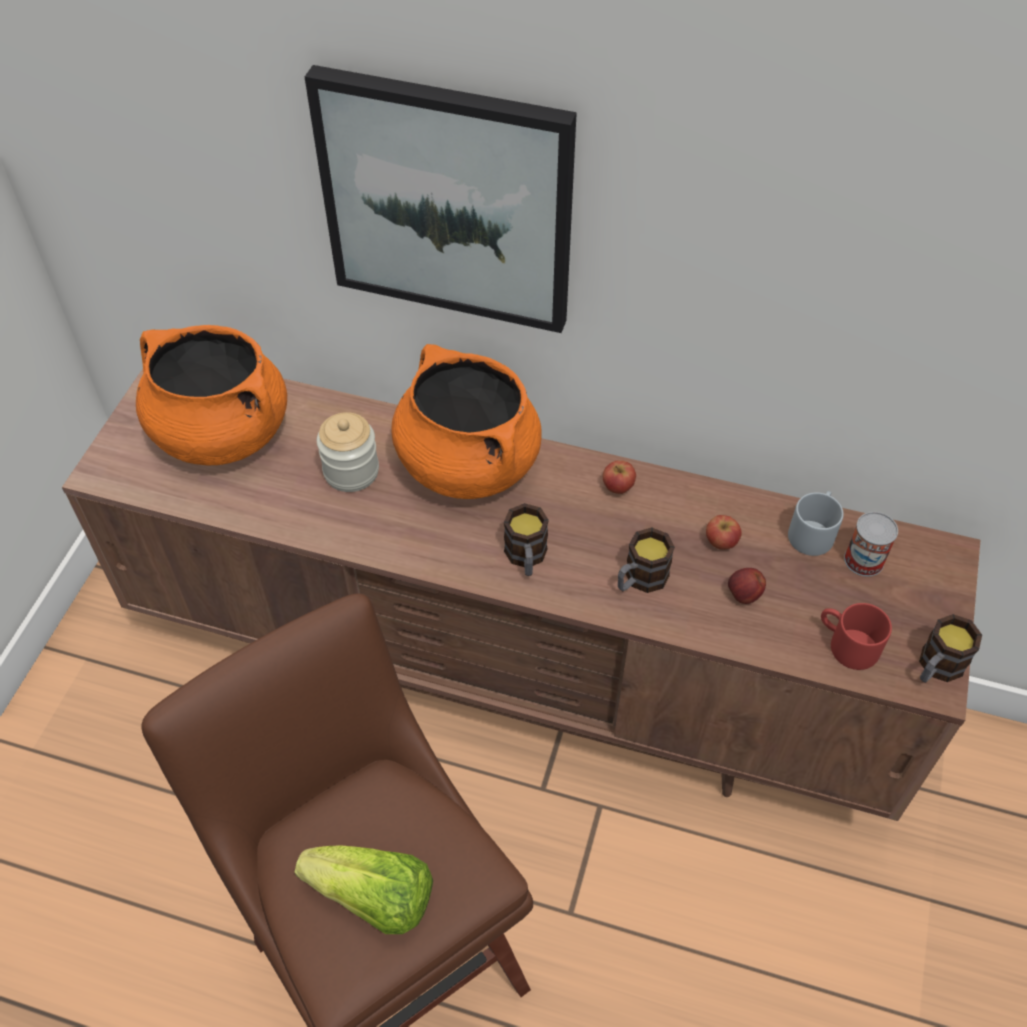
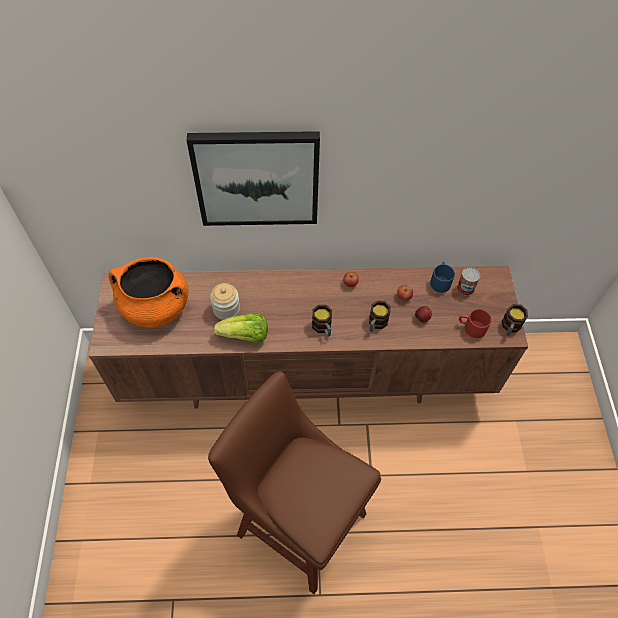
camera: 20 degrees left, 5 degrees up
lettuce [295,845,433,934] -> lettuce moved to [214,313,268,343]
orange cooking pot [391,344,542,499] -> none
grey mug [788,491,844,556] -> blue mug [430,262,455,293]

